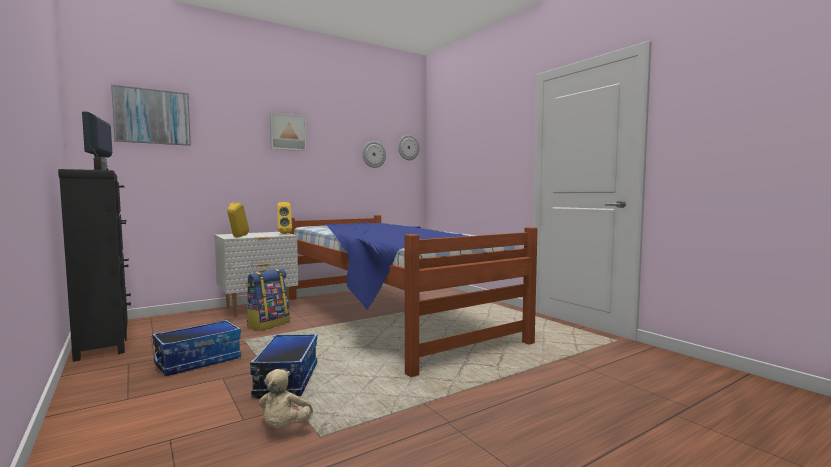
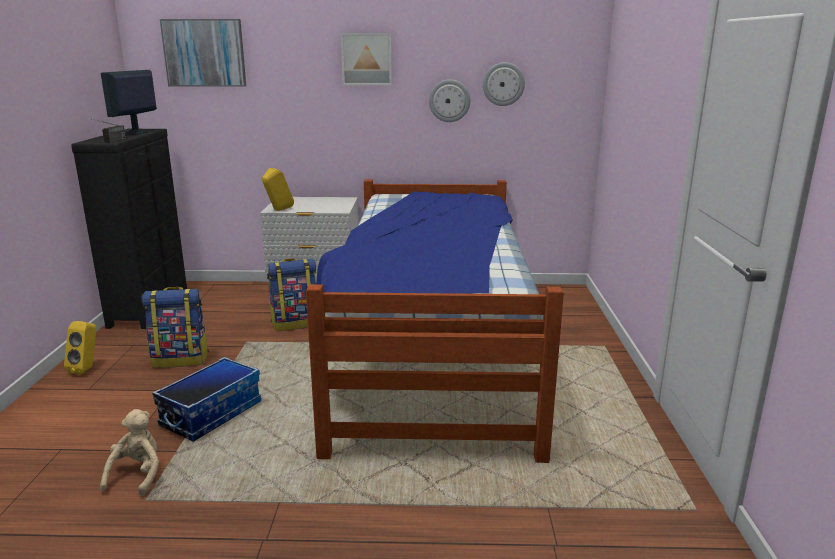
camera: 35 degrees right, 15 degrees up
storage box [152,320,241,376] -> backpack [142,287,209,368]
beige plush toy [259,369,313,428] -> beige plush toy turned 150 degrees clockwise [100,409,159,496]
yellow speaker [277,202,292,234] -> yellow speaker moved to [64,321,96,375]
wall clock [398,135,419,160] -> wall clock moved to [429,79,470,122]

